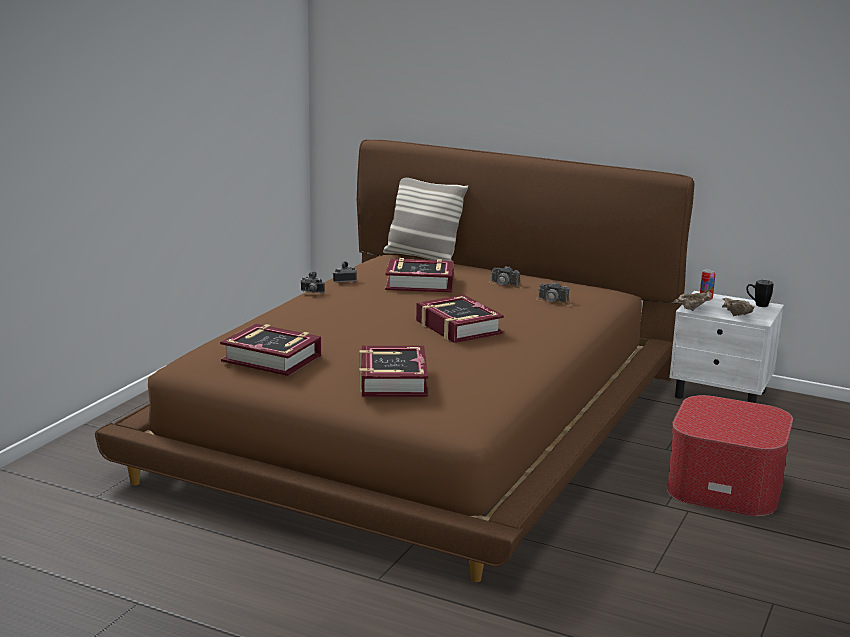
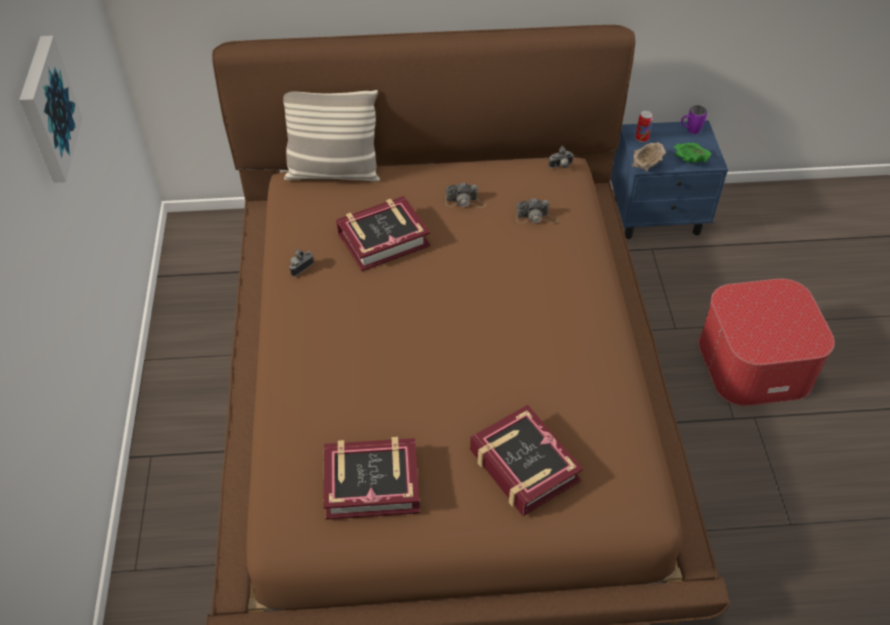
camera: 30 degrees left, 30 degrees up
camera [300,271,324,293] -> camera moved to [549,146,574,168]
book [416,295,504,343] -> none
white nightstand [669,291,784,403] -> blue nightstand [611,120,728,239]
beige bowl [722,298,755,316] -> green bowl [673,143,712,163]
black mug [746,280,774,307] -> purple mug [681,105,707,134]
none -> picture [19,36,82,183]

